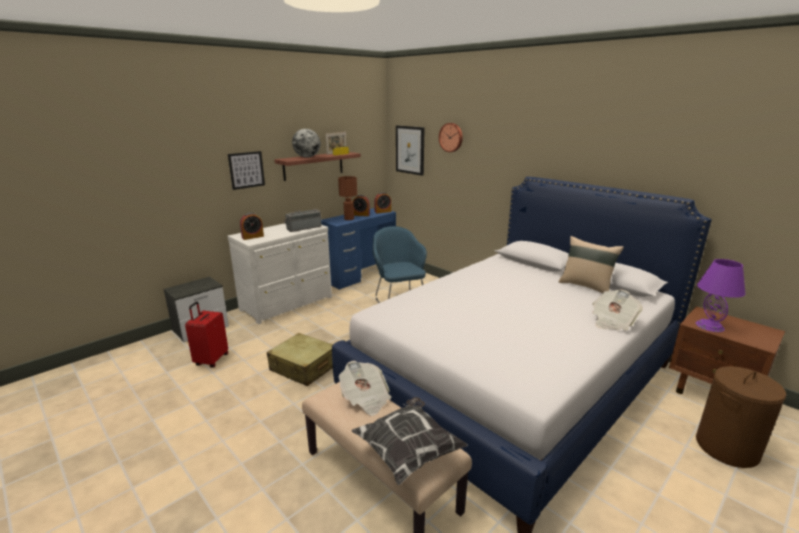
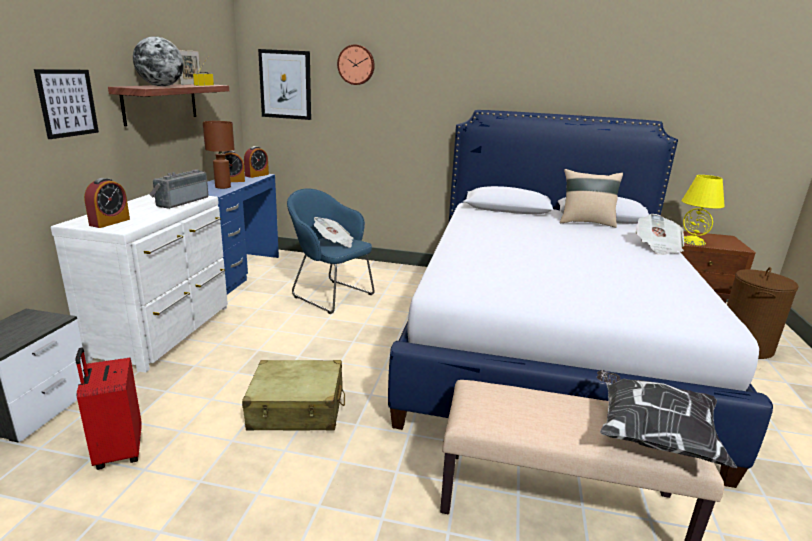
camera: 35 degrees left, 0 degrees up
newspaper [339,361,392,416] -> newspaper moved to [314,217,354,248]
purple table lamp [696,259,746,332] -> yellow table lamp [681,175,725,246]

